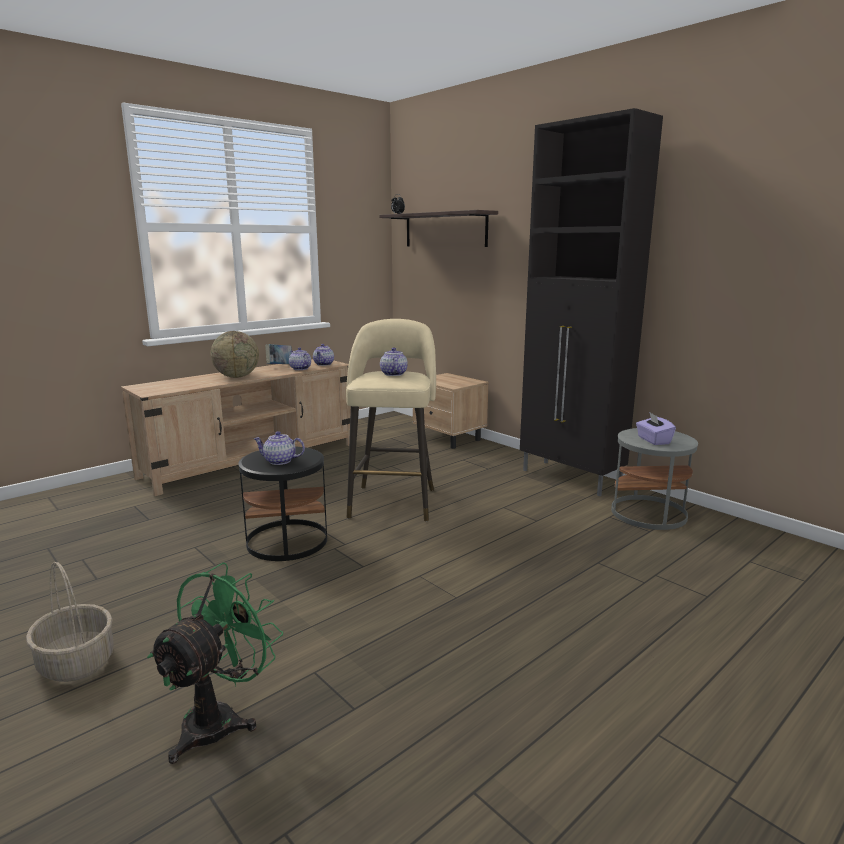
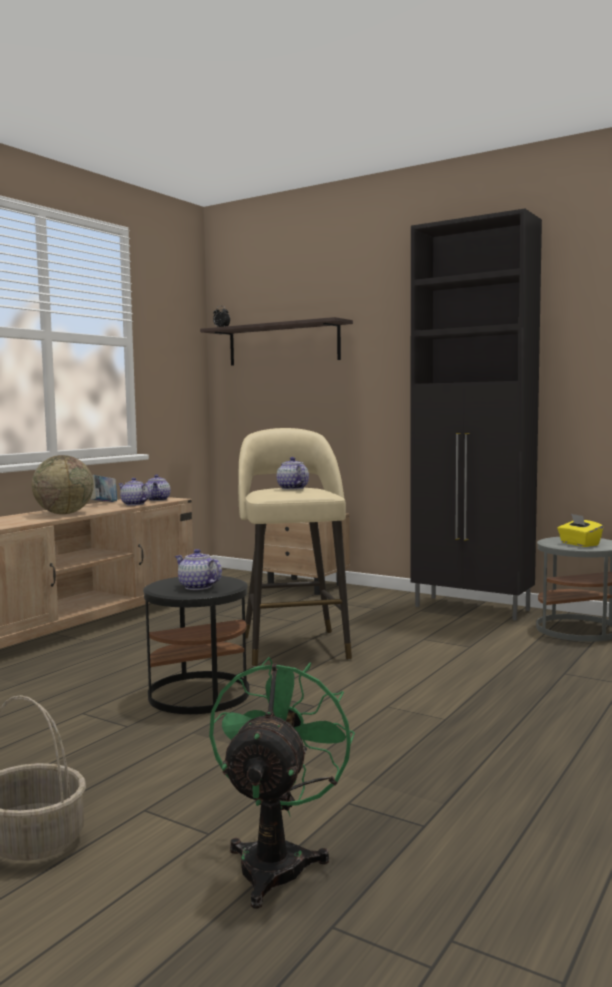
camera: 15 degrees left, 10 degrees down
teapot [253,431,305,465] -> teapot turned 45 degrees clockwise [175,549,222,590]
purple tissue box [636,412,676,445] -> yellow tissue box [557,514,604,547]

